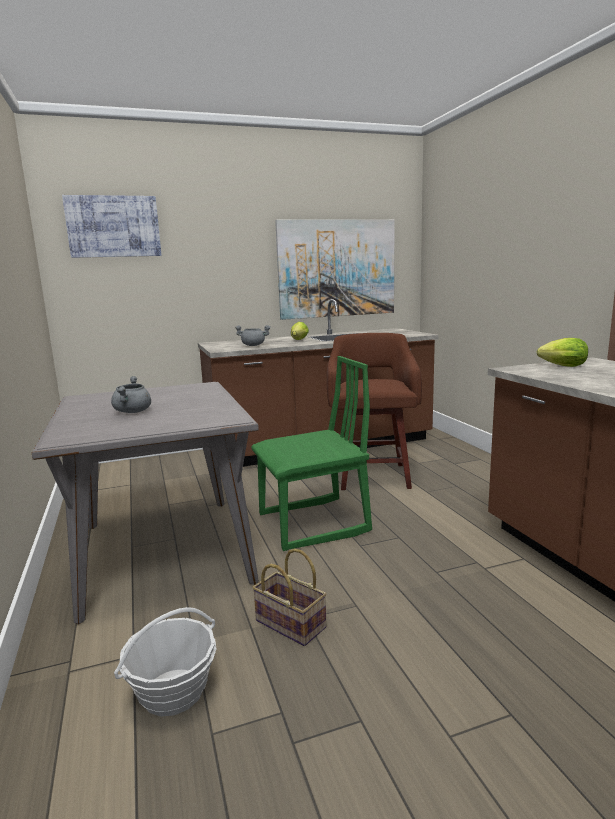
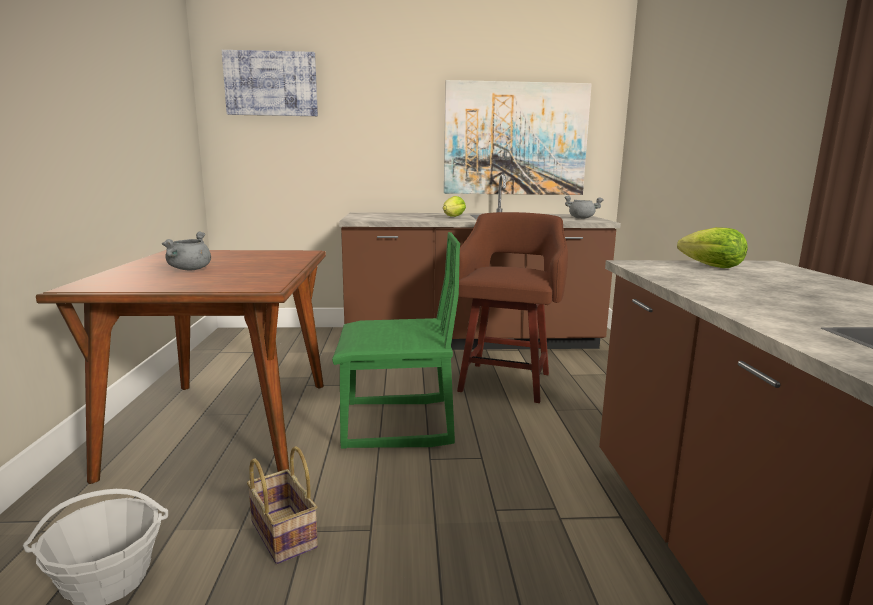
camera: 15 degrees right, 0 degrees up
grey dining table [32,382,259,624] -> brown dining table [36,250,326,484]
grey cooking pot [235,325,271,346] -> grey cooking pot moved to [564,195,604,219]

